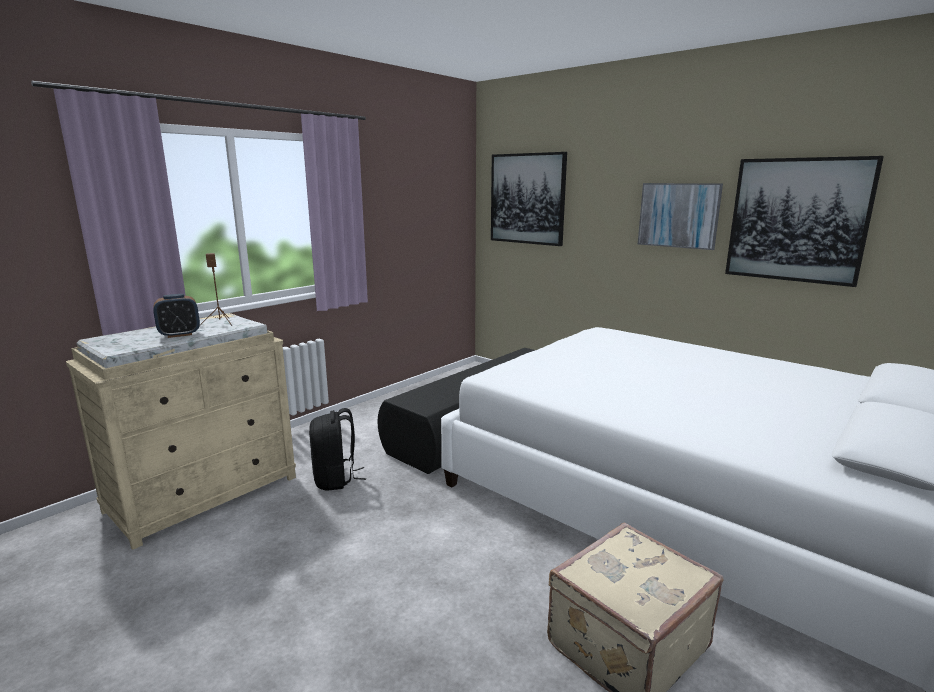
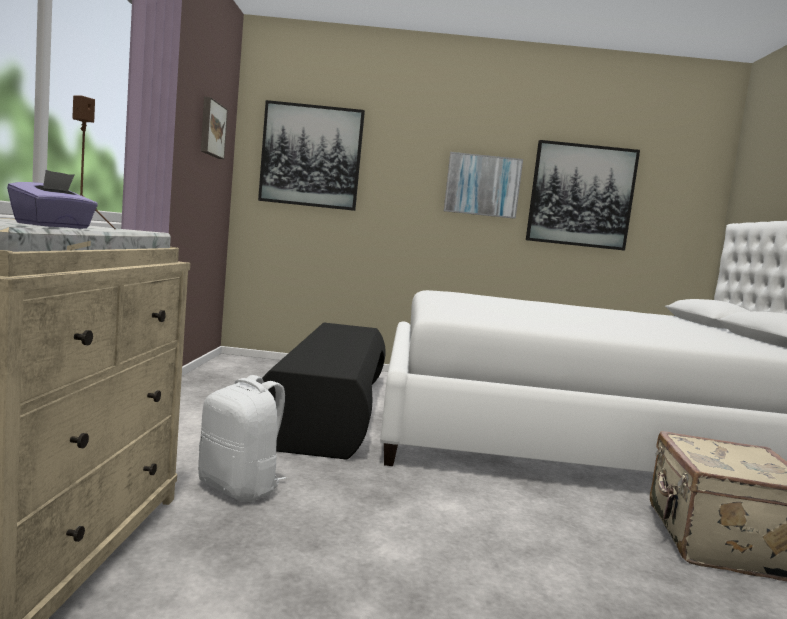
camera: 40 degrees left, 10 degrees down
alarm clock [153,294,200,338] -> purple tissue box [7,170,98,229]
black backpack [309,408,366,491] -> white backpack [198,375,286,502]
none -> picture [201,96,228,159]

